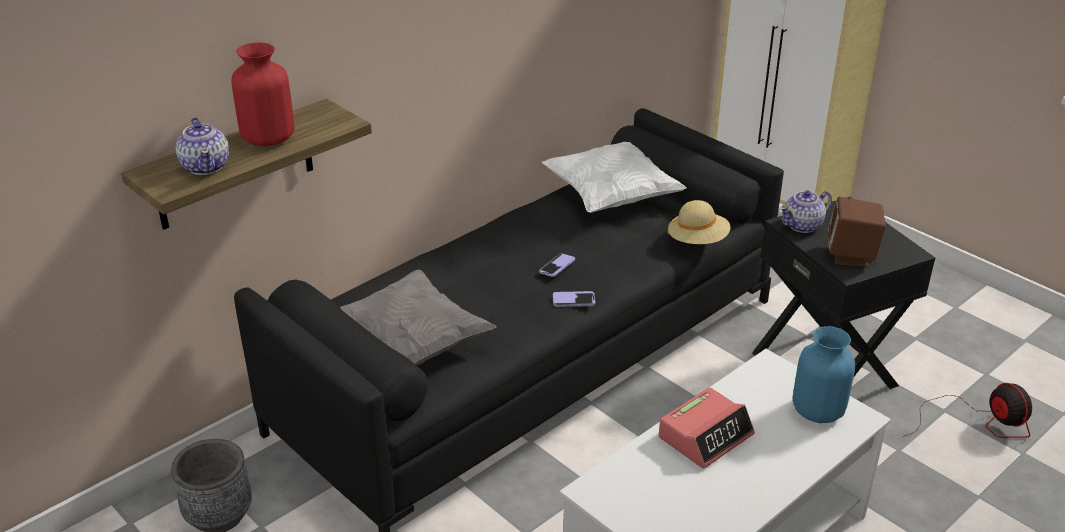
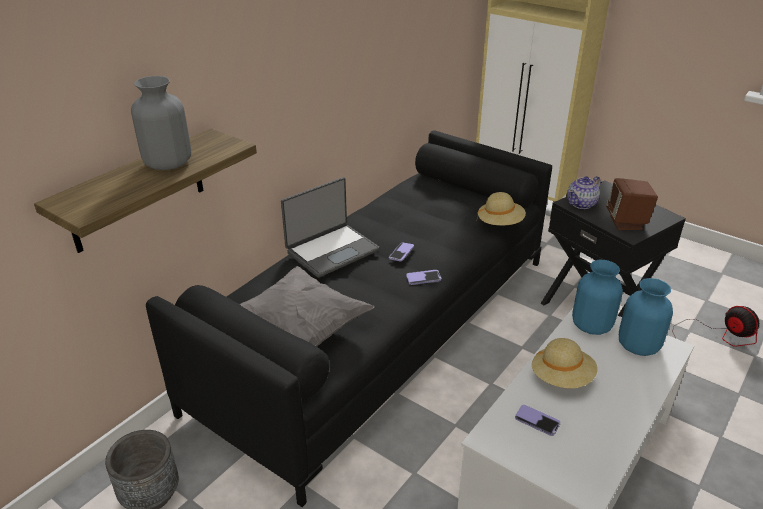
camera: 10 degrees left, 0 degrees up
teapot [176,118,229,175] -> none
red vase [231,42,295,147] -> grey vase [131,76,191,170]
white pillow [542,142,687,213] -> none
alarm clock [659,388,755,469] -> beige hat [532,338,598,388]
none -> laptop [281,177,380,278]
none -> phone [515,405,561,436]
none -> blue vase [572,260,623,335]

